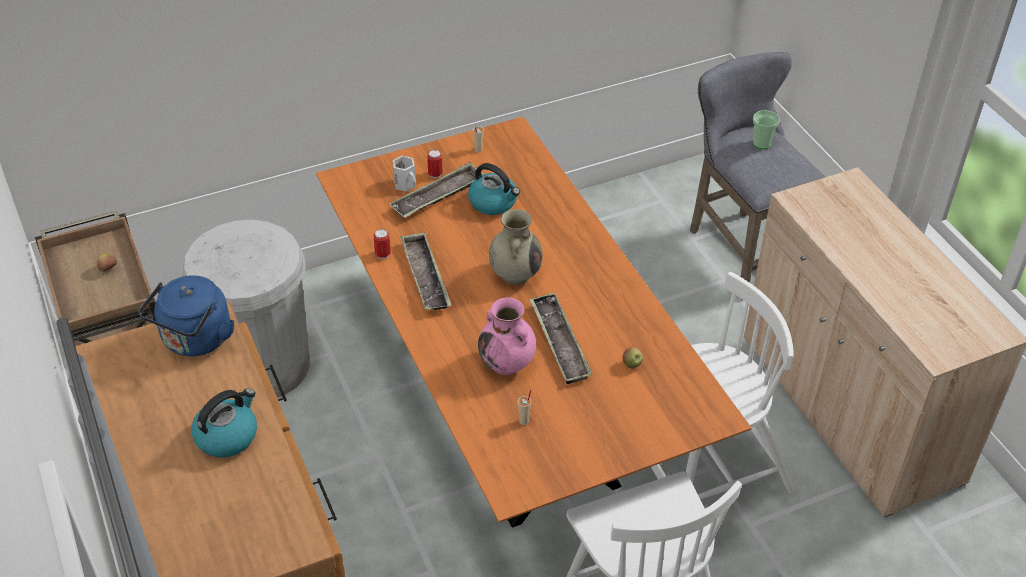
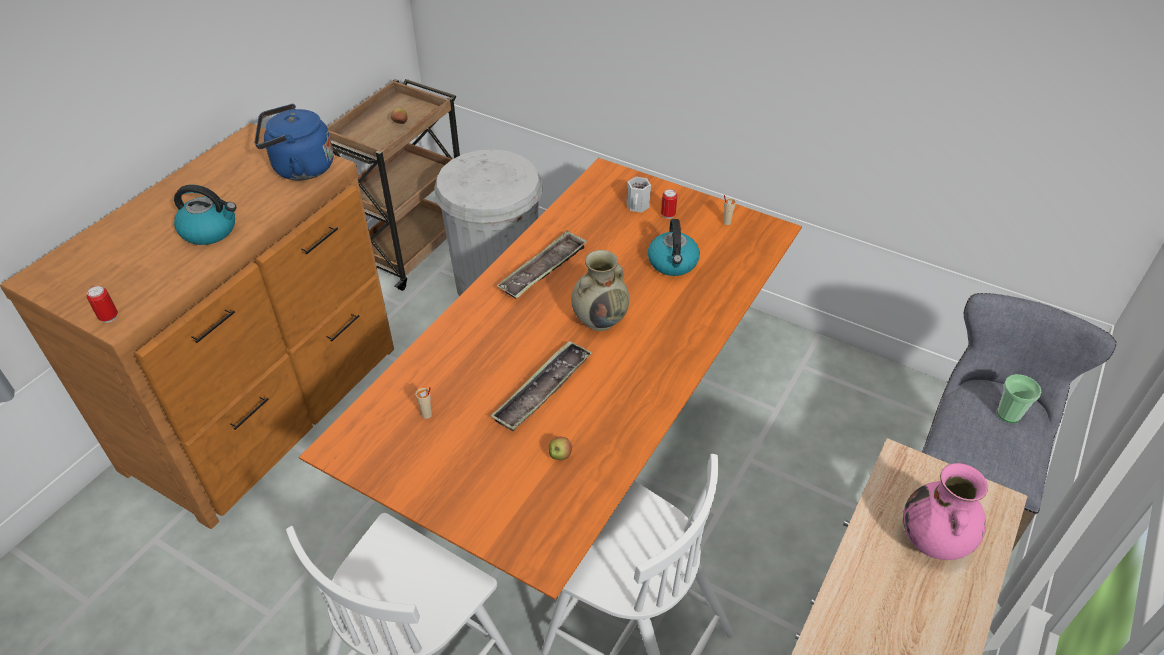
camera: 55 degrees right, 0 degrees up
can [373,229,391,259] -> can moved to [87,286,118,323]
tray [389,162,484,218] -> none
pink vase [478,297,536,375] -> pink vase moved to [903,463,988,560]

